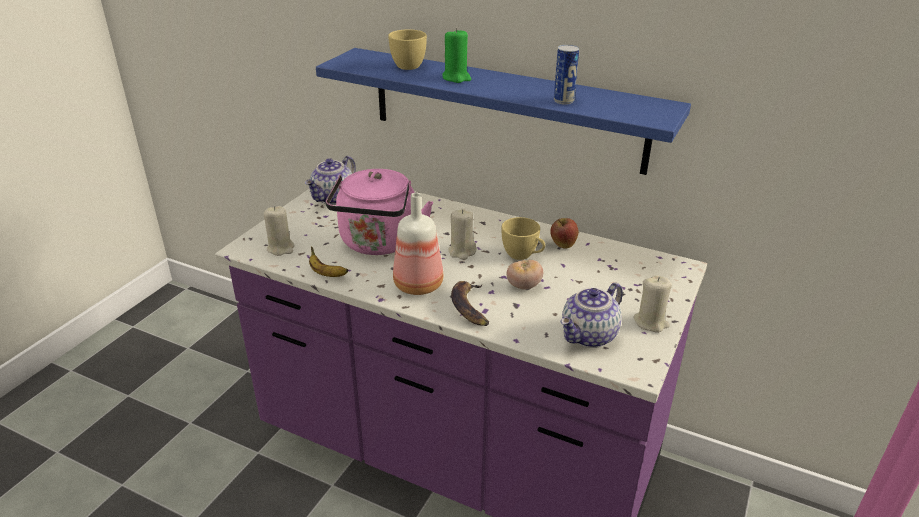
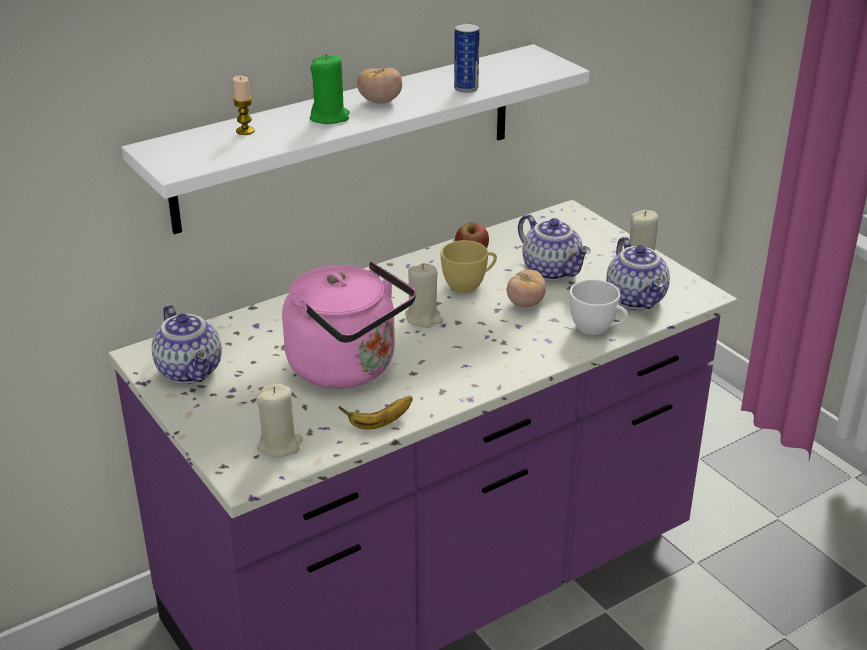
camera: 60 degrees left, 0 degrees up
blue shelf [316,48,691,175] -> white shelf [121,44,589,234]
yellow cup [388,29,427,70] -> candle [233,76,255,135]
bottle [393,193,443,295] -> none
banana [451,281,489,326] -> none
none -> tomato [357,67,402,103]
none -> teapot [518,214,591,281]
none -> white cup [570,279,628,335]

